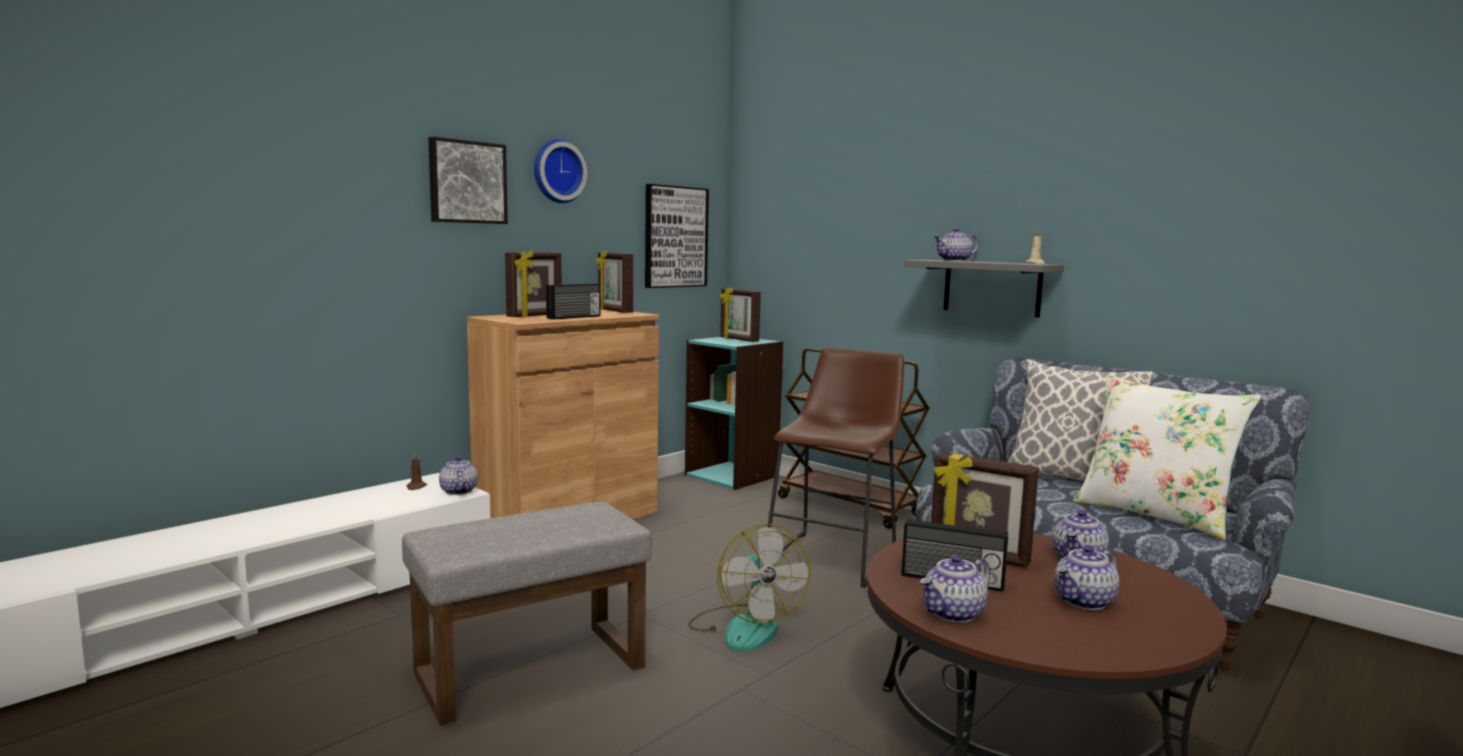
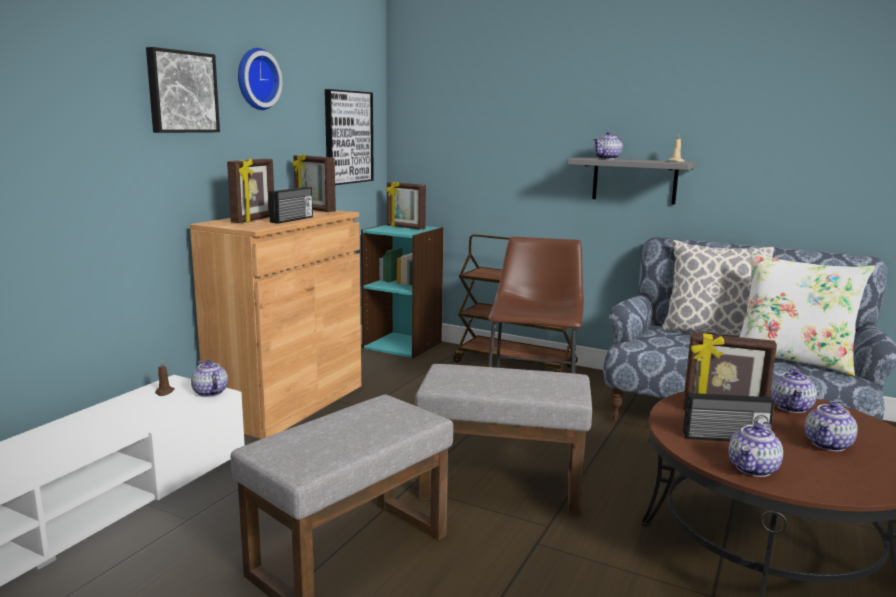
camera: 15 degrees left, 5 degrees up
fan [688,524,810,651] -> grey ottoman [415,364,592,516]

